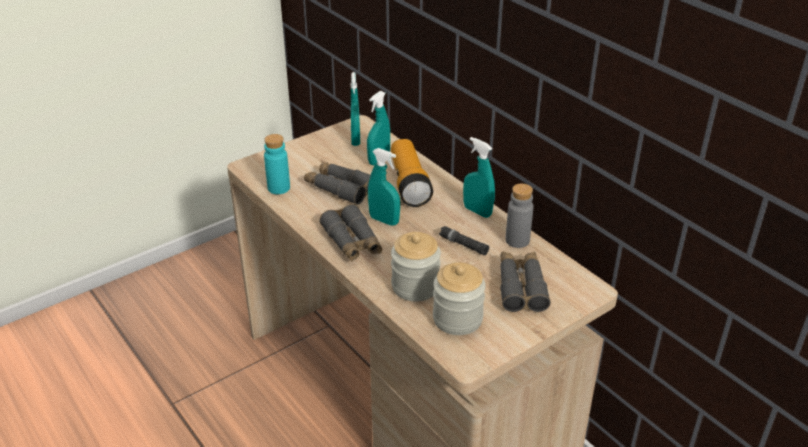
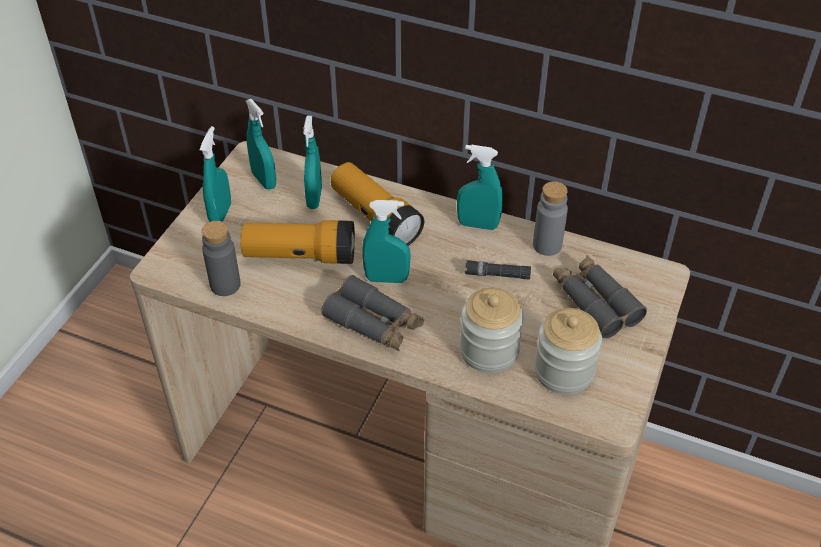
camera: 30 degrees left, 10 degrees up
turquoise bottle [264,134,290,194] -> grey bottle [202,221,241,296]
grey binoculars [304,162,371,205] -> flashlight [240,220,355,264]
none -> turquoise spray bottle [200,126,231,222]

